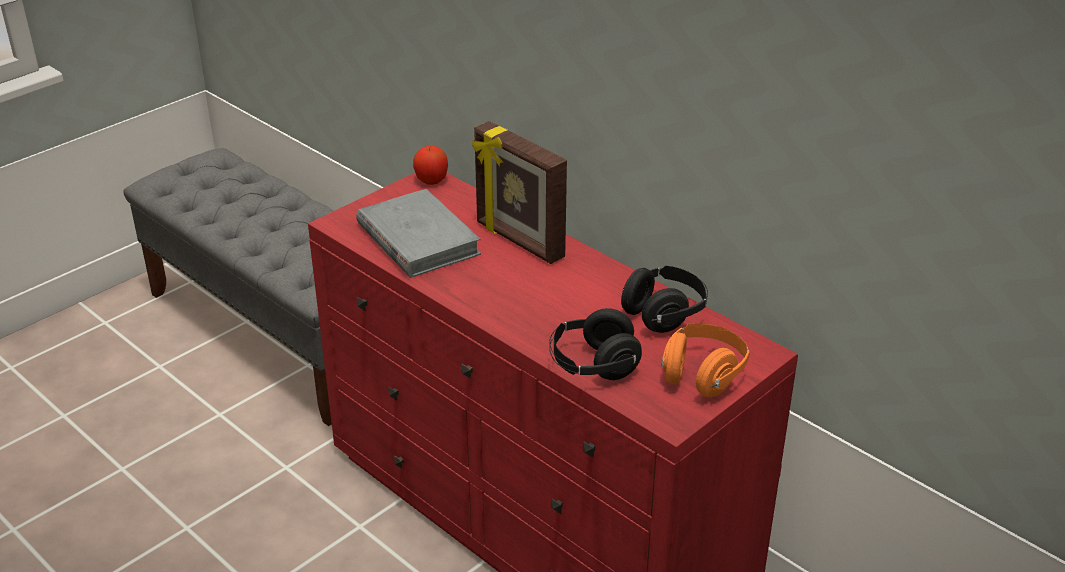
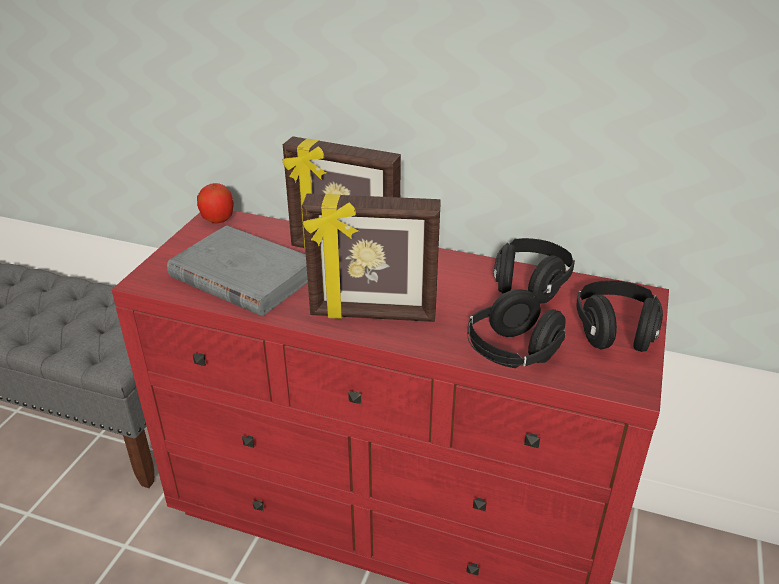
camera: 25 degrees left, 0 degrees up
orange headphones [661,323,750,397] -> black headphones [577,280,663,352]
none -> picture frame [302,193,441,322]

